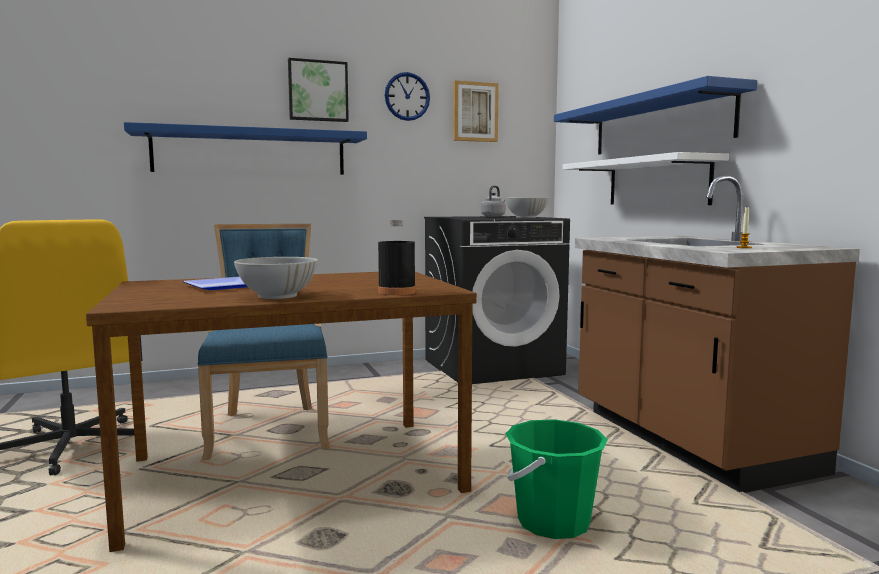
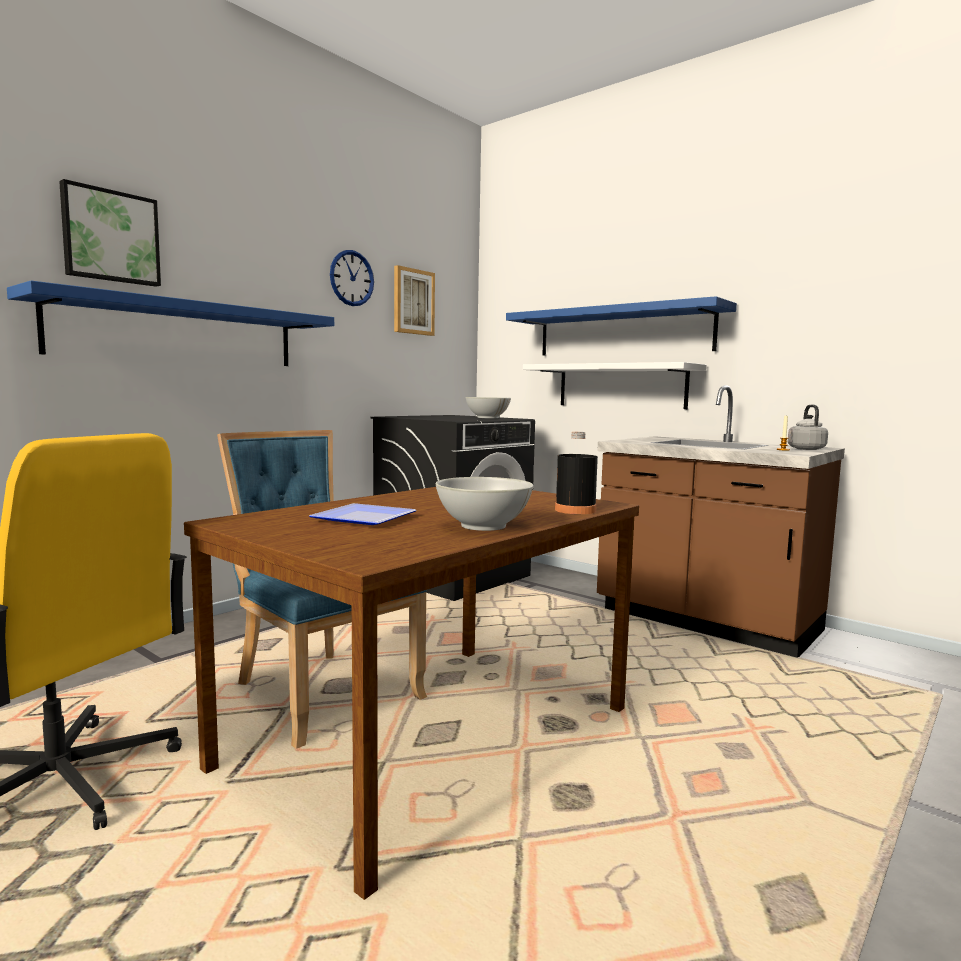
camera: 30 degrees left, 0 degrees up
picture [288,58,349,122] -> picture moved to [59,179,161,287]
grey kettle [481,186,506,217] -> grey kettle moved to [788,404,828,450]
green bucket [506,419,608,539] -> none

